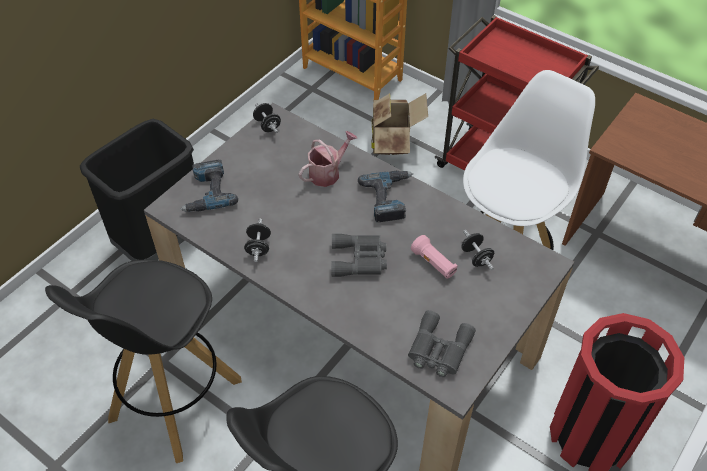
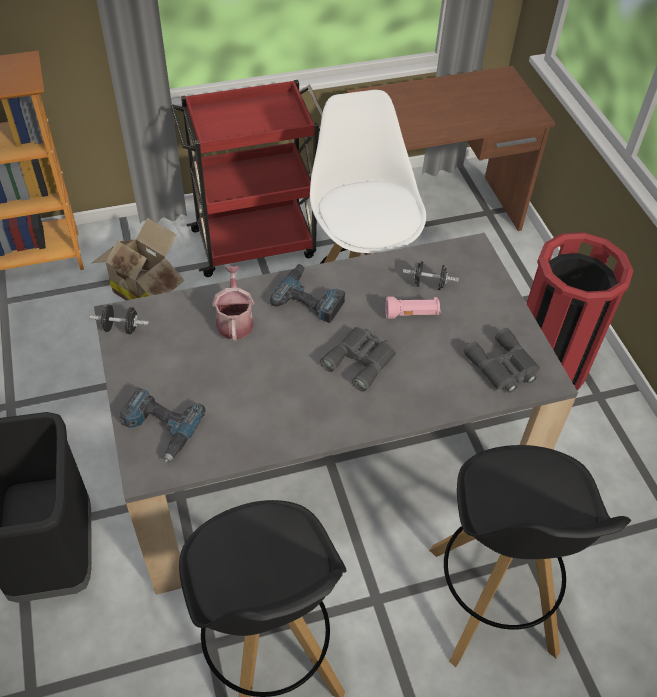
camera: 55 degrees left, 0 degrees up
black dumbbell [244,218,271,262] -> none

